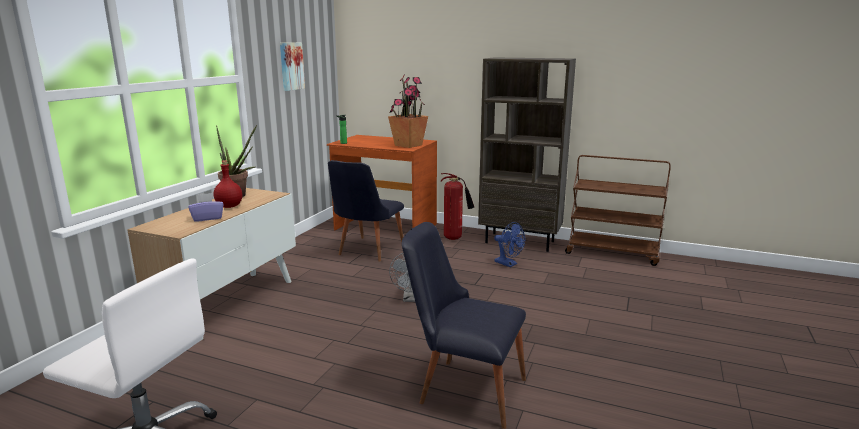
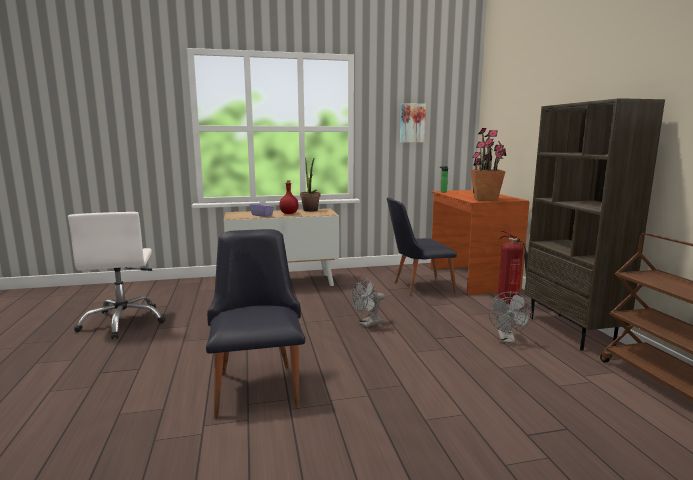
camera: 55 degrees right, 5 degrees down
blue fan [494,222,525,267] -> grey fan [489,292,532,344]

